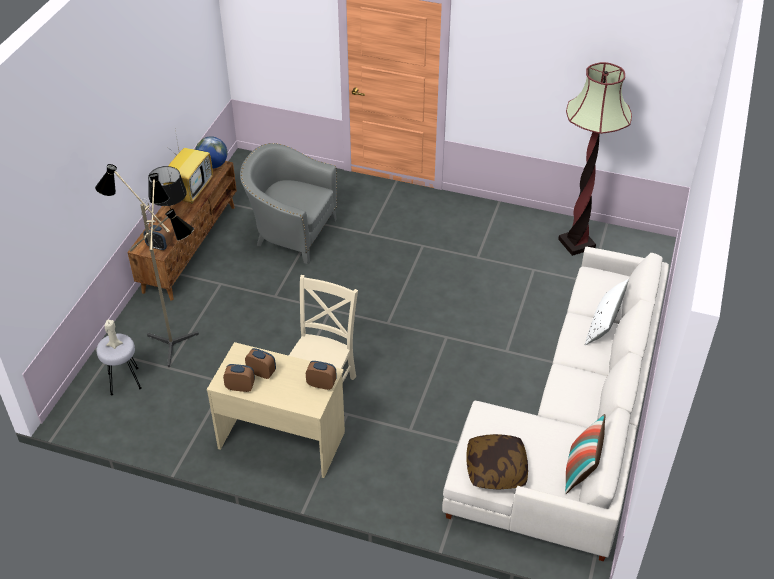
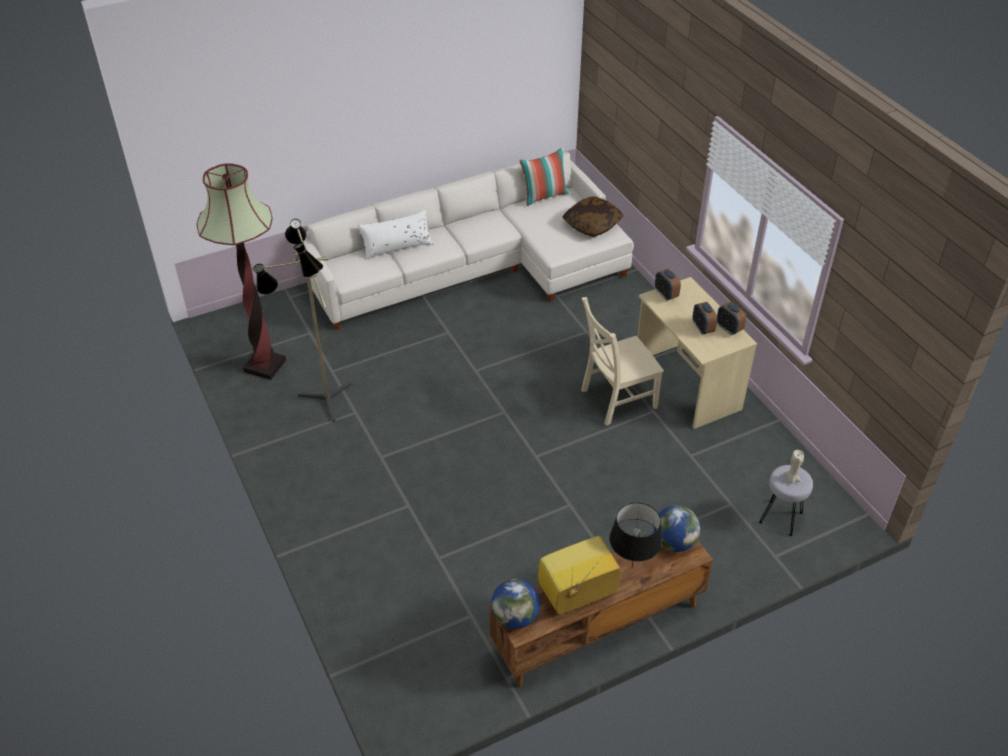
camera: 135 degrees left, 0 degrees up
floor lamp [95,164,199,367] -> floor lamp moved to [253,219,352,422]
alarm clock [143,224,171,251] -> globe [654,505,700,552]
grey armchair [240,143,337,264] -> none

